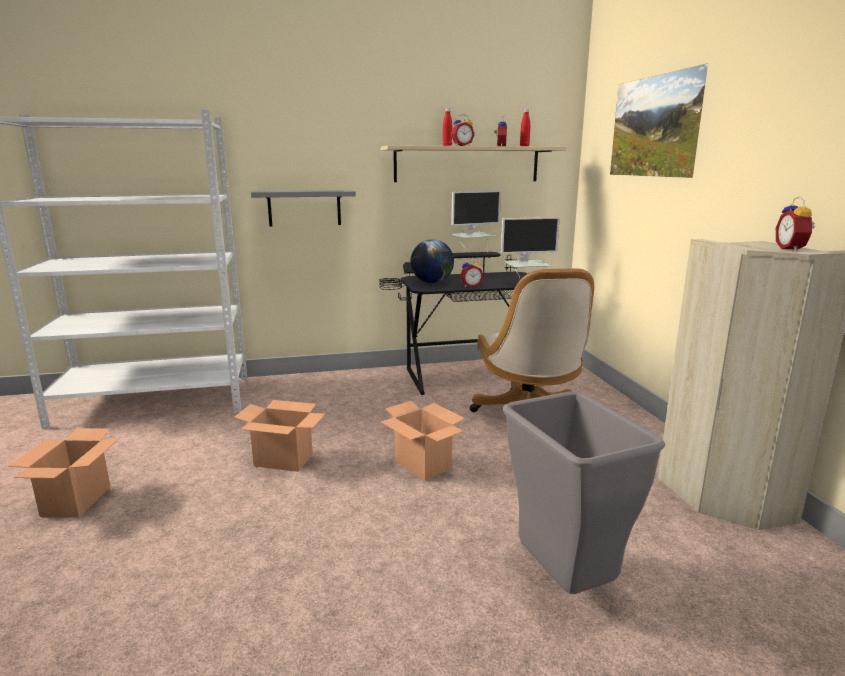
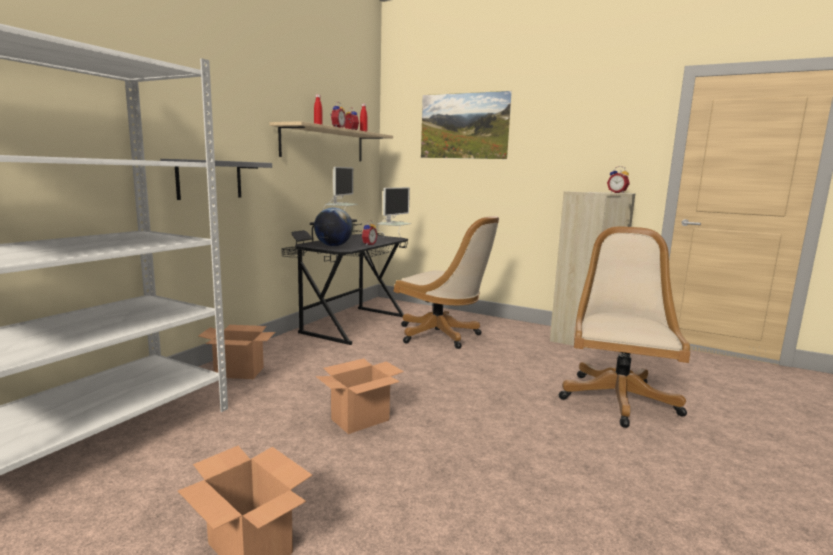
camera: 50 degrees left, 5 degrees down
cardboard box [380,401,465,481] -> cardboard box moved to [198,325,276,379]
grey trash can [503,391,665,594] -> office chair [559,226,690,428]

